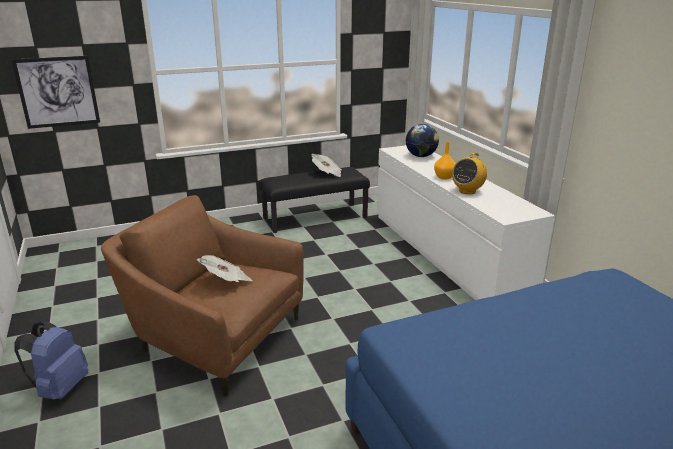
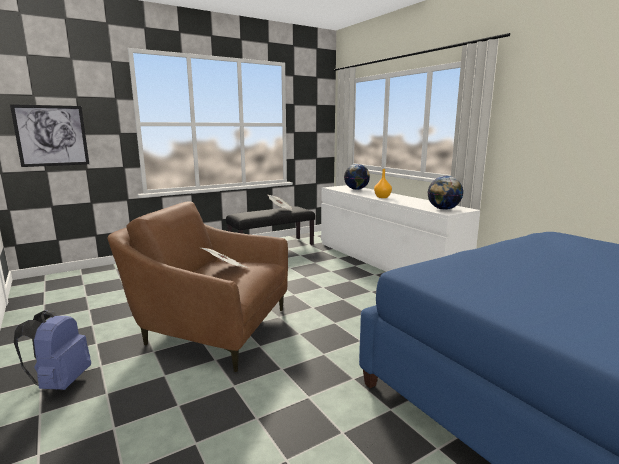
camera: 10 degrees left, 10 degrees down
radio [452,153,487,194] -> none
none -> globe [428,176,463,210]

